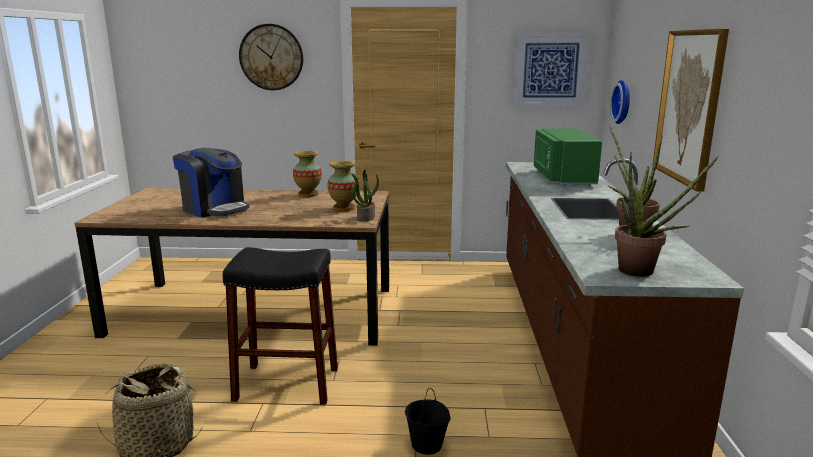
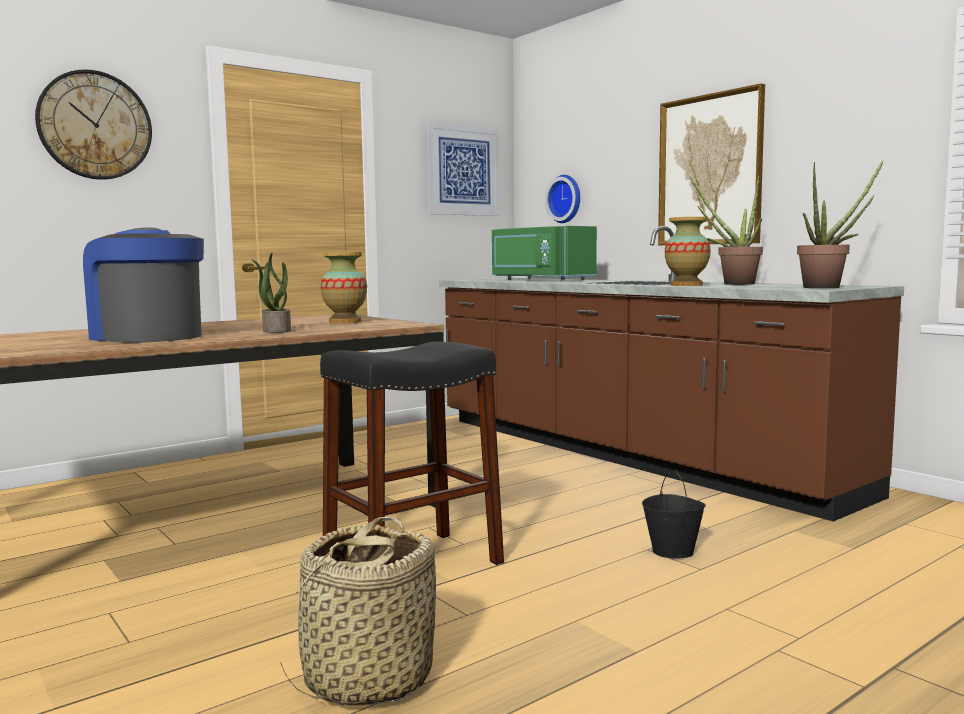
camera: 40 degrees left, 10 degrees down
coffee machine [173,148,249,218] -> coffee machine turned 135 degrees counterclockwise [83,227,204,343]
vase [293,151,322,197] -> vase moved to [665,217,711,286]
potted plant [352,170,379,222] -> potted plant moved to [252,253,291,333]

